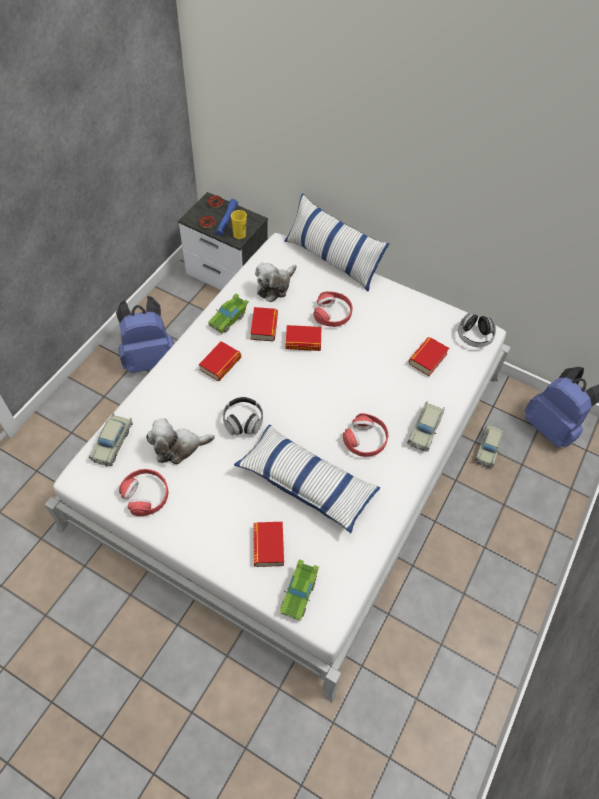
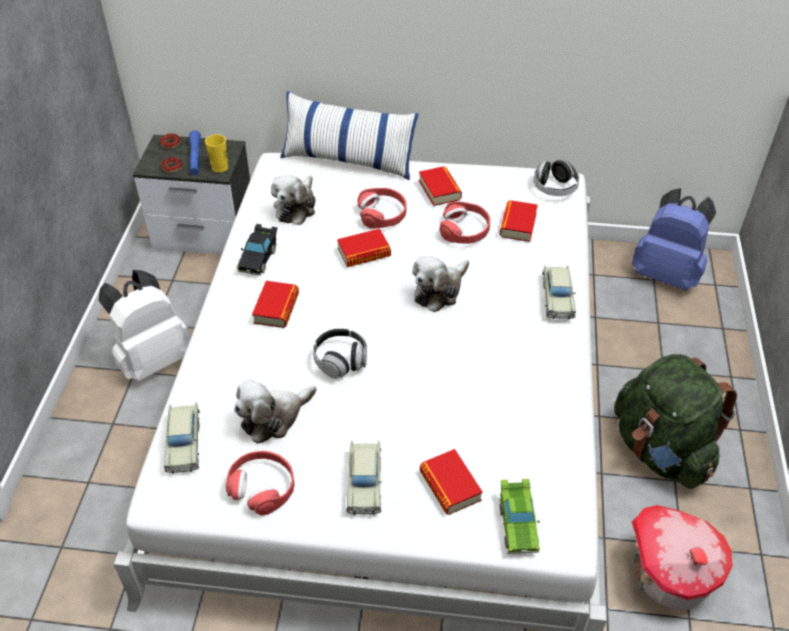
camera: 20 degrees left, 10 degrees down
blue backpack [116,296,174,373] -> white backpack [99,270,191,382]
green toy car [208,294,249,334] -> black toy car [237,224,278,276]
pillow [234,424,380,533] -> none
book [250,307,278,341] -> book moved to [419,166,462,206]
red headphones [343,413,389,457] -> red headphones moved to [440,201,490,244]
beige toy car [474,423,504,468] -> beige toy car moved to [346,441,382,515]
none -> plush toy [412,256,469,312]
none -> green backpack [614,354,737,489]
none -> toy house [632,505,733,610]

